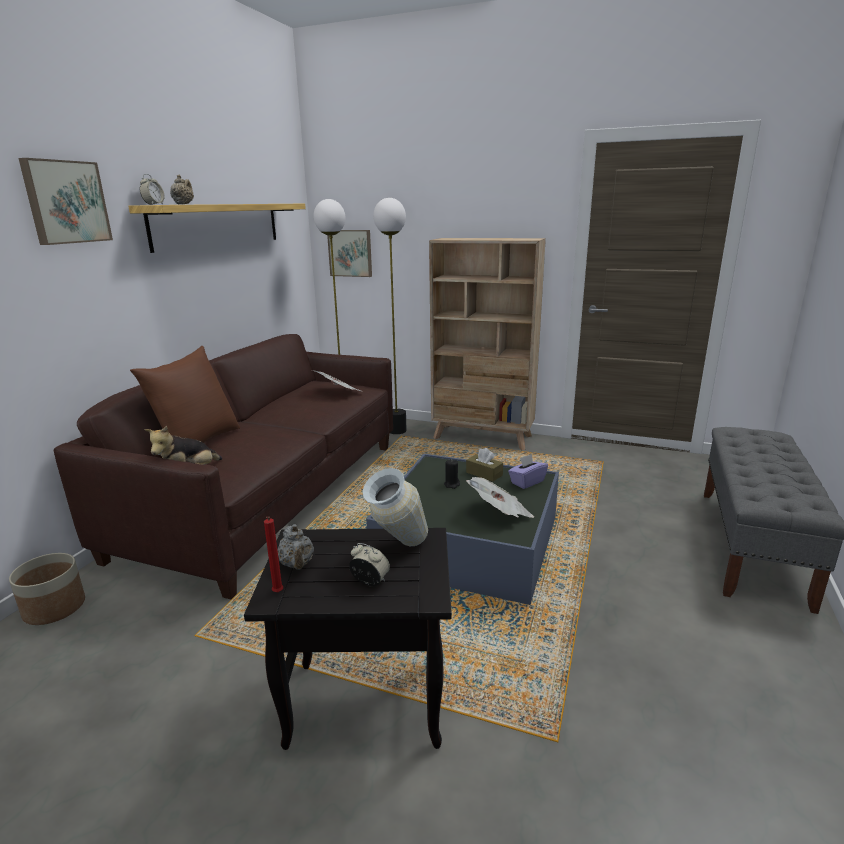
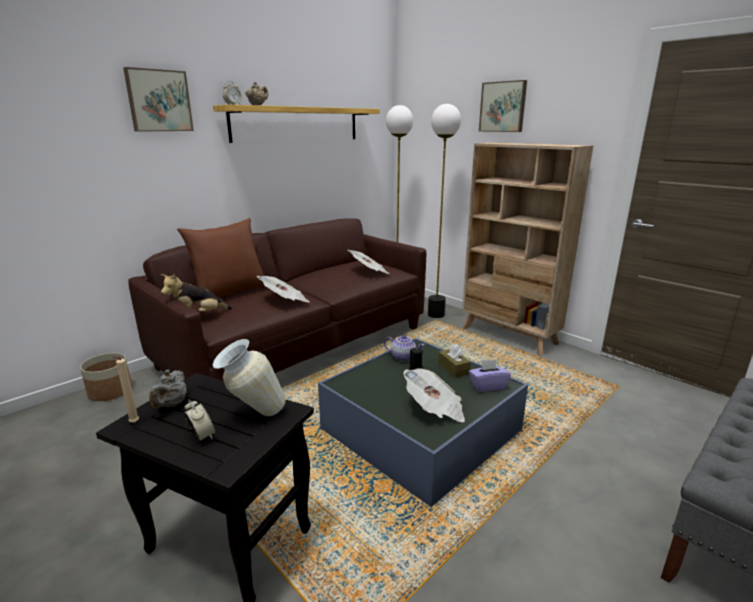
camera: 25 degrees right, 0 degrees up
red candle [264,517,283,592] -> beige candle [112,357,139,423]
picture [327,230,372,277] -> picture moved to [479,80,527,132]
none -> newspaper [257,276,309,302]
none -> teapot [384,335,424,362]

